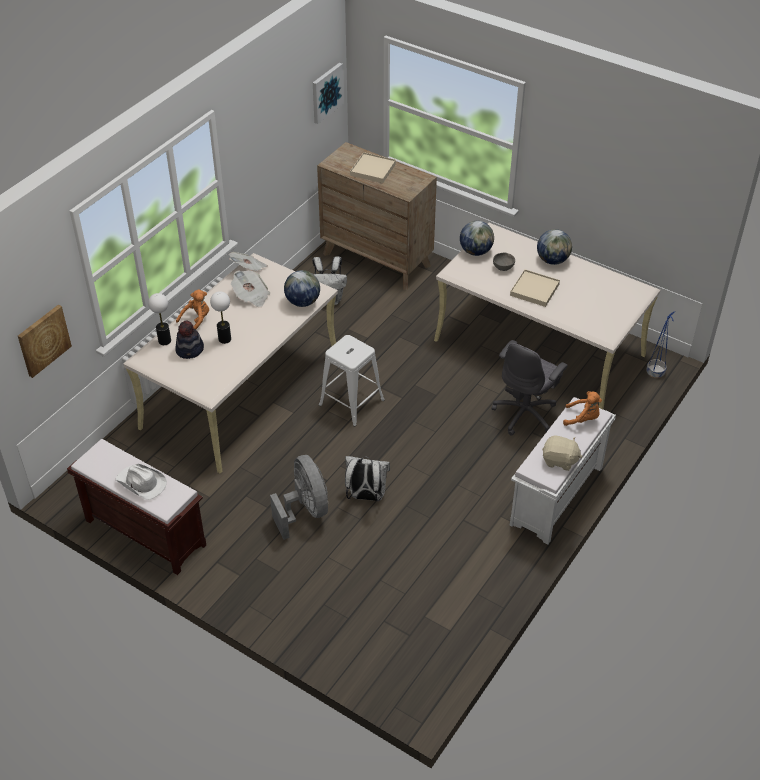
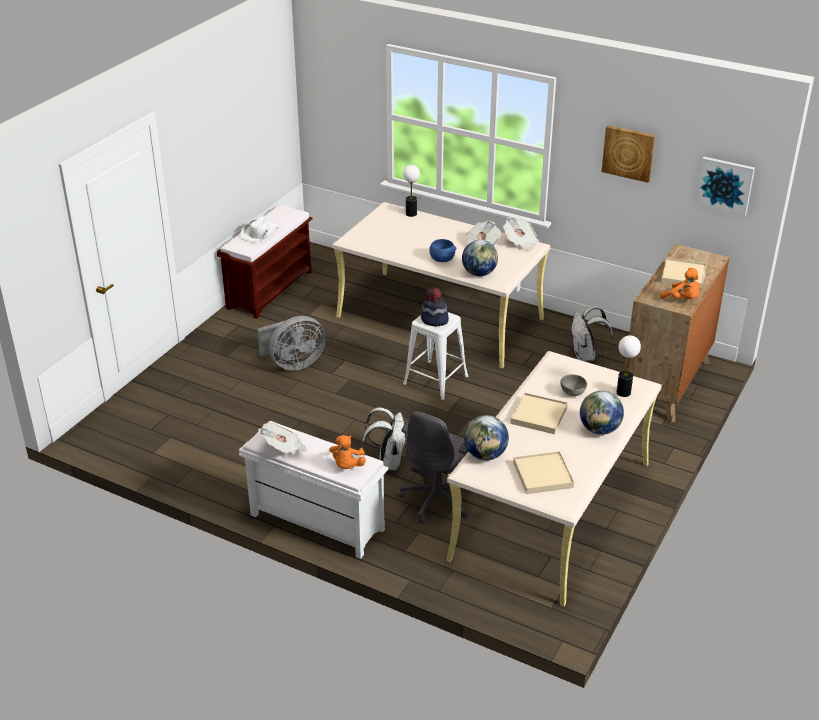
camera: 85 degrees right, 10 degrees down
picture [18,305,72,378] -> picture moved to [602,125,655,183]
hat [175,320,204,359] -> hat moved to [421,287,449,326]
orange plush toy [176,289,209,330] -> orange plush toy moved to [660,268,700,299]
table lamp [210,291,231,344] -> table lamp moved to [617,335,641,397]
white backpack [345,456,390,501] -> white backpack moved to [362,407,406,471]
globe [460,221,494,256] -> globe moved to [464,415,509,460]
grey office chair [492,340,568,436] -> grey office chair turned 90 degrees counterclockwise [399,411,468,524]
beige plush toy [542,435,582,471] -> newspaper [258,423,308,454]
blue planter [646,311,676,378] -> none
none -> blue bowl [429,239,456,262]
none -> beige tray [513,451,574,494]

